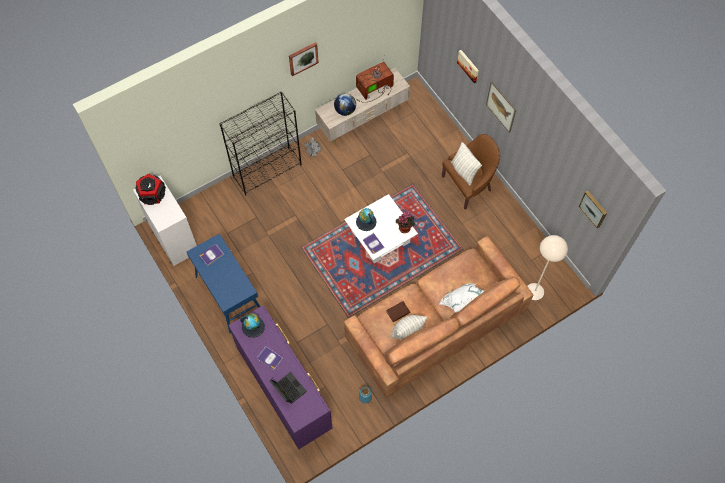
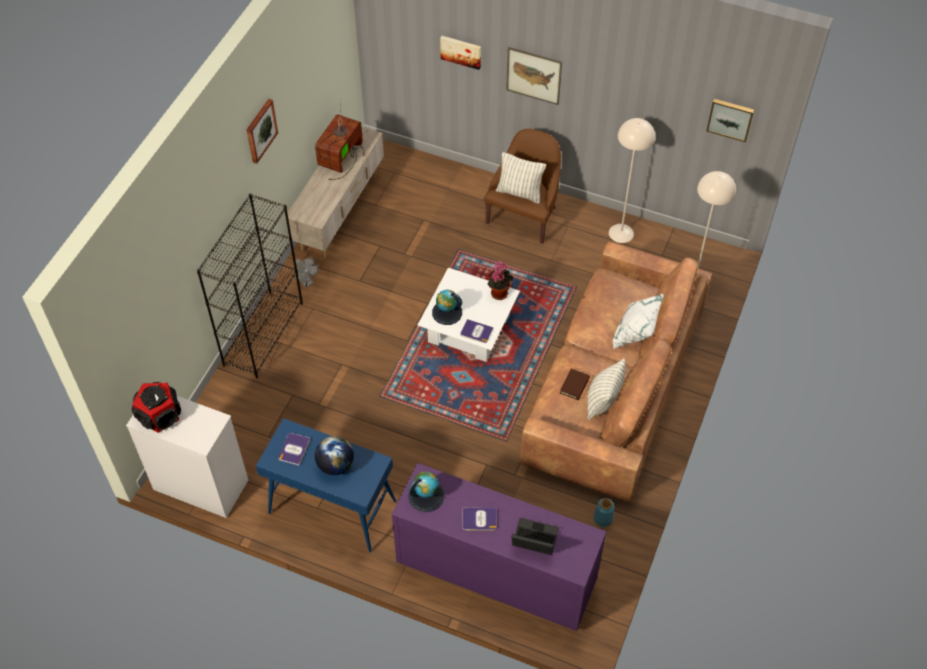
camera: 35 degrees left, 10 degrees down
globe [334,93,356,116] -> globe moved to [315,436,354,475]
none -> beige floor lamp [609,118,655,243]

